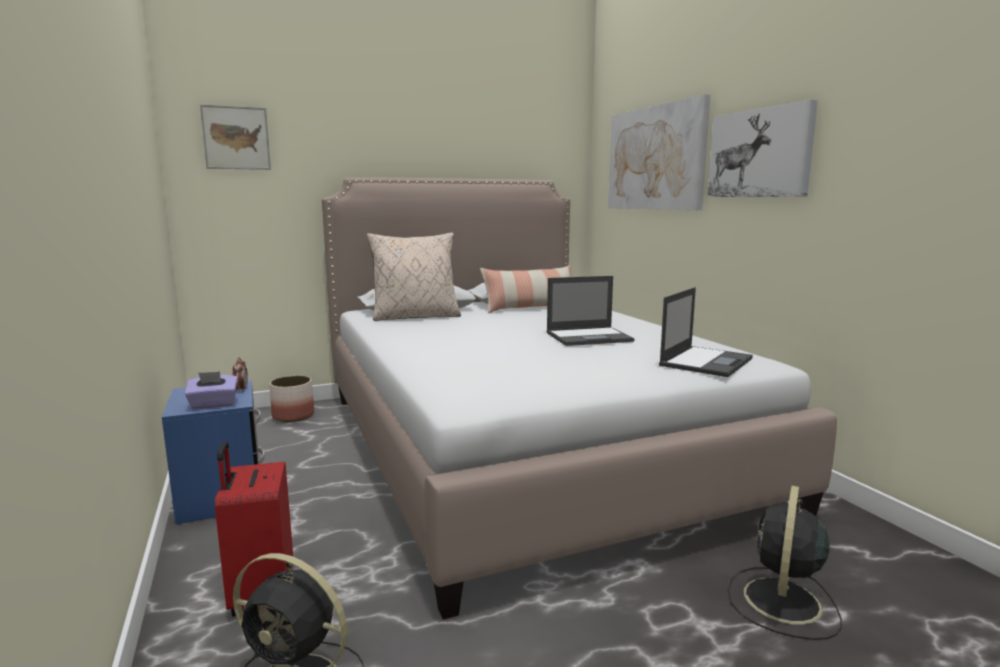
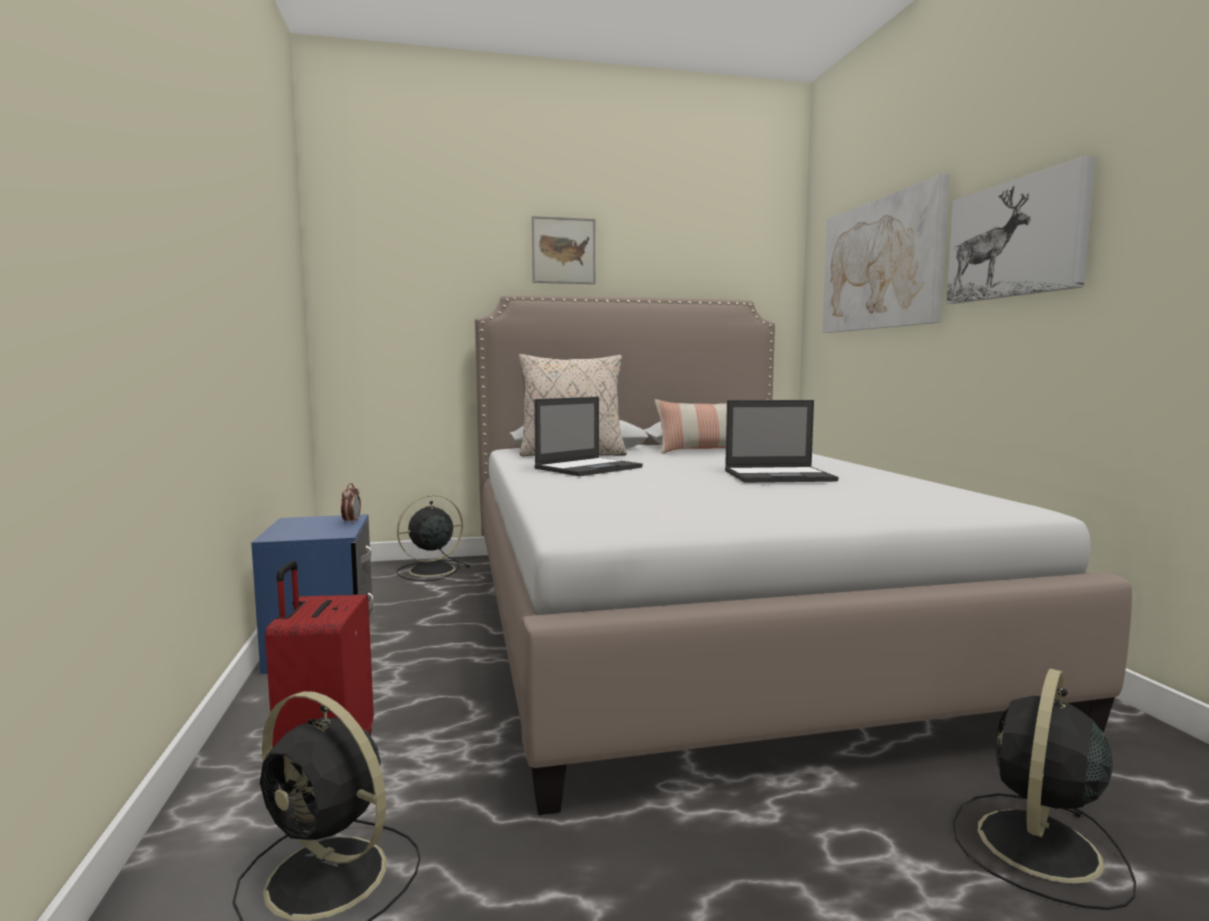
camera: 10 degrees right, 5 degrees down
purple tissue box [185,371,238,410] -> none
picture [200,104,271,170] -> picture moved to [532,216,596,284]
planter [269,375,314,422] -> black fan [396,495,470,581]
laptop [659,287,753,377] -> laptop moved to [534,397,643,476]

